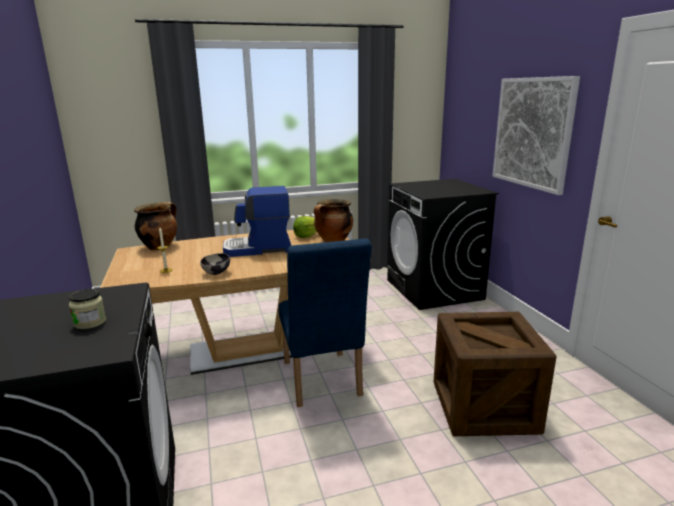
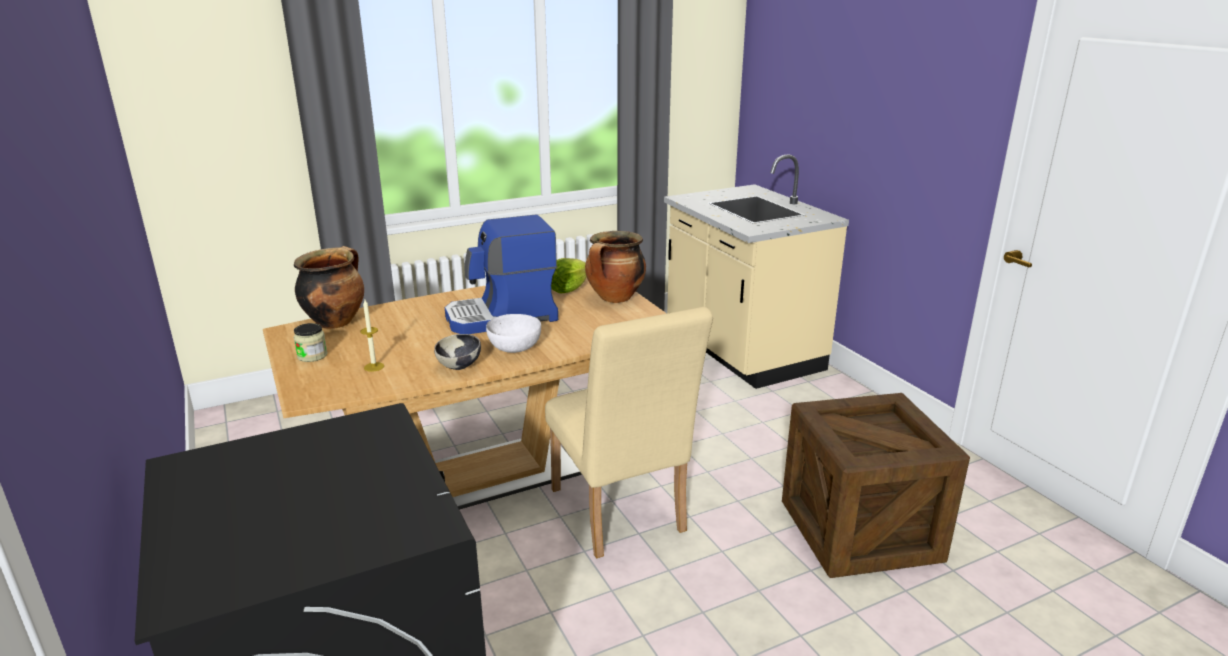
camera: 10 degrees left, 5 degrees up
jar [69,289,106,329] -> jar moved to [293,323,328,362]
blue chair [278,238,372,407] -> beige chair [545,307,713,558]
black washing machine [387,179,499,310] -> beige counter [664,154,849,389]
picture [493,76,580,195] -> none
none -> white bowl [486,314,541,353]

